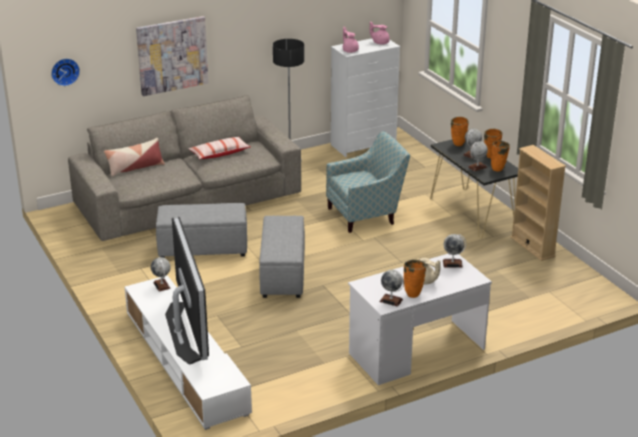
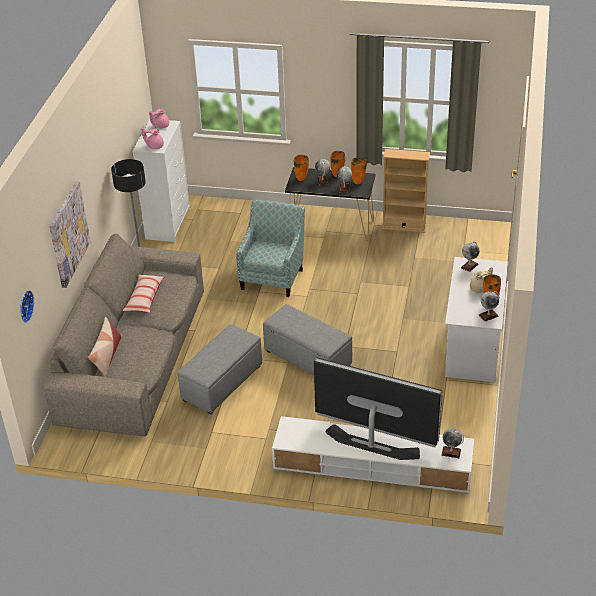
camera: 50 degrees left, 10 degrees up
globe [151,257,171,291] -> globe moved to [442,428,464,458]

